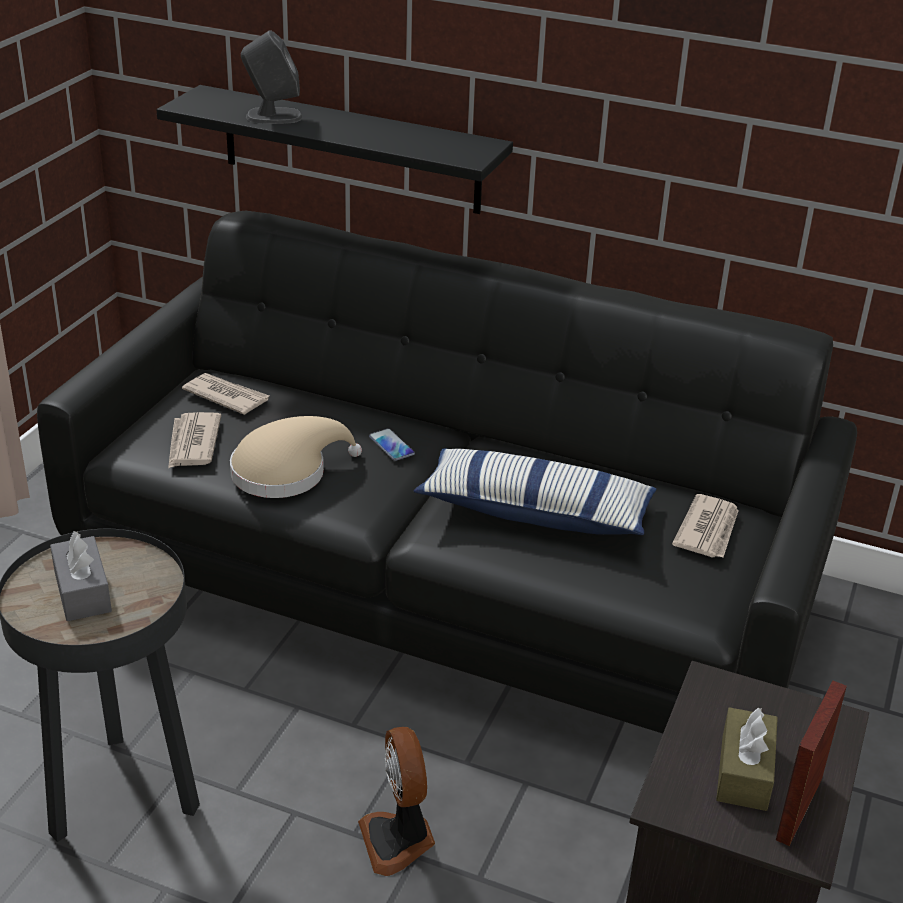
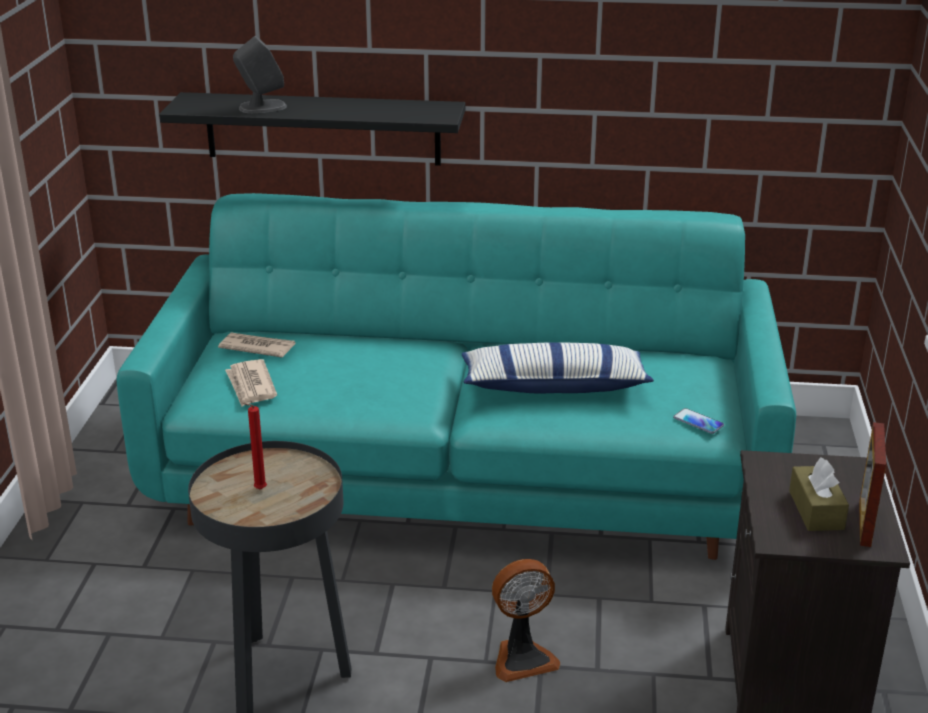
camera: 15 degrees left, 5 degrees down
black sofa [37,211,857,734] -> turquoise sofa [117,193,796,560]
grey tissue box [50,531,112,621] -> red candle [243,403,267,490]
beige hat [230,416,362,498] -> none
fan [358,727,435,876] -> fan turned 75 degrees counterclockwise [492,559,560,682]
phone [369,428,415,461] -> phone moved to [673,408,724,434]
newspaper [672,494,739,558] -> none

